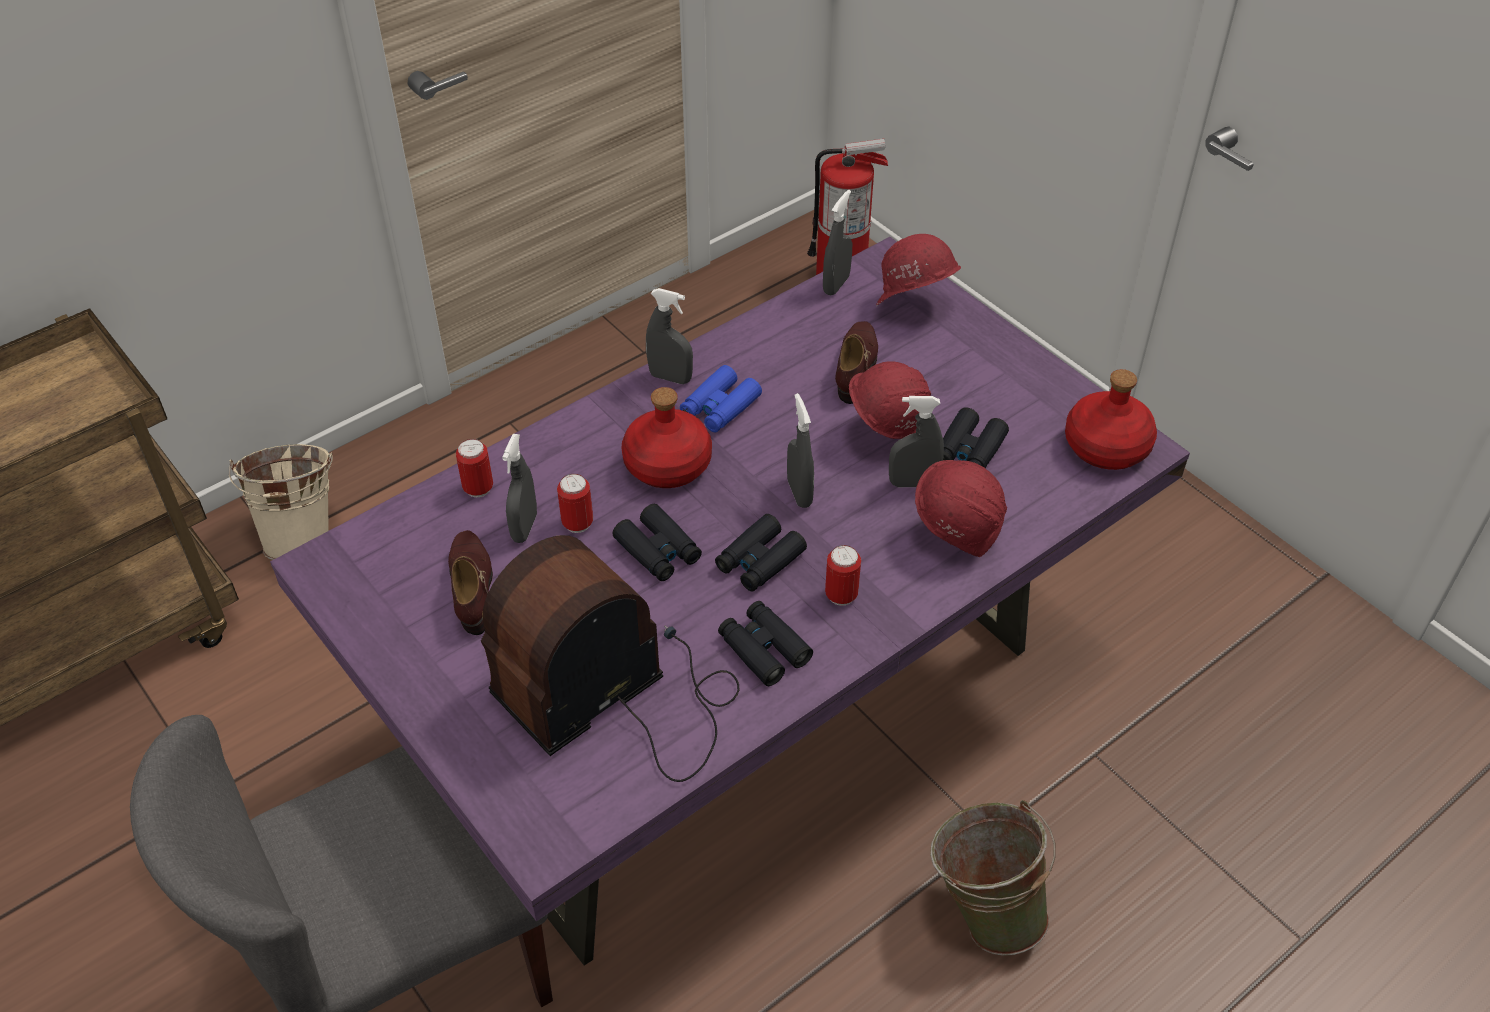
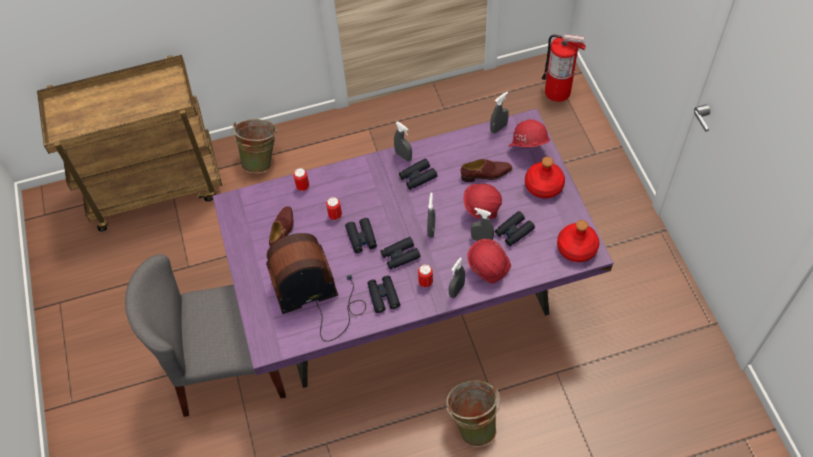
camera: 25 degrees right, 10 degrees up
beige bucket [229,444,333,560] -> green bucket [232,119,277,173]
grey spray bottle [502,434,537,543] -> grey spray bottle moved to [449,258,465,298]
red bottle [621,387,712,488] -> red bottle moved to [525,157,565,199]
blue binoculars [680,365,762,432] -> black binoculars [399,158,437,190]
brown shoe [835,321,878,404] -> brown shoe turned 45 degrees clockwise [461,159,512,182]

